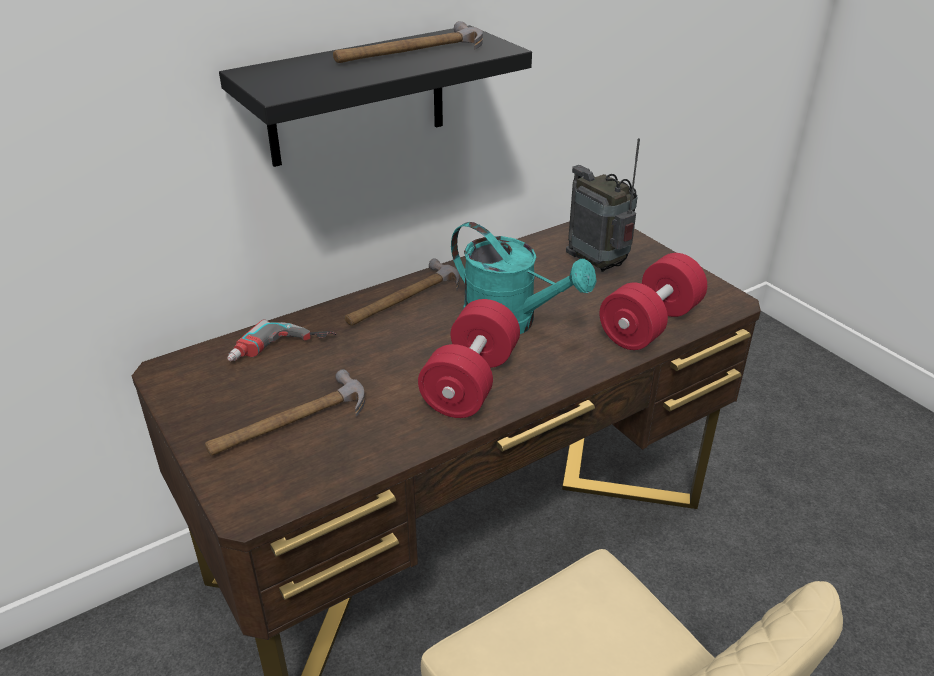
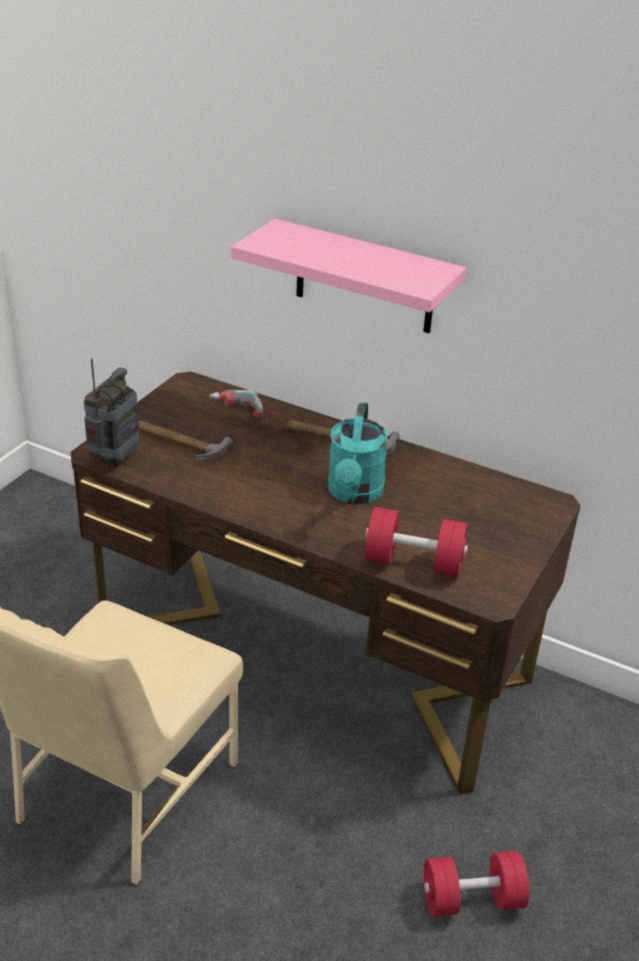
camera: 60 degrees right, 0 degrees up
black shelf [219,25,532,167] -> pink shelf [231,219,466,333]
hammer [333,21,483,63] -> none
red dumbbell [418,299,520,418] -> red dumbbell moved to [423,851,529,917]
radio [566,138,640,272] -> radio moved to [84,358,140,468]

